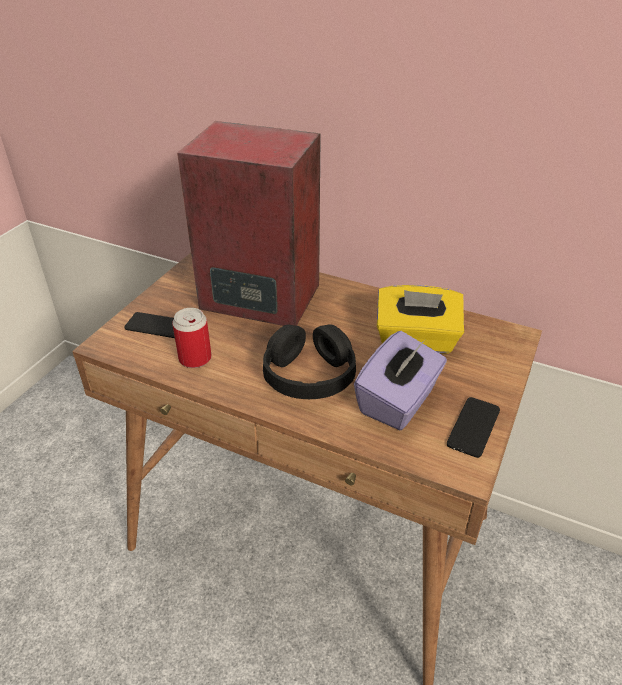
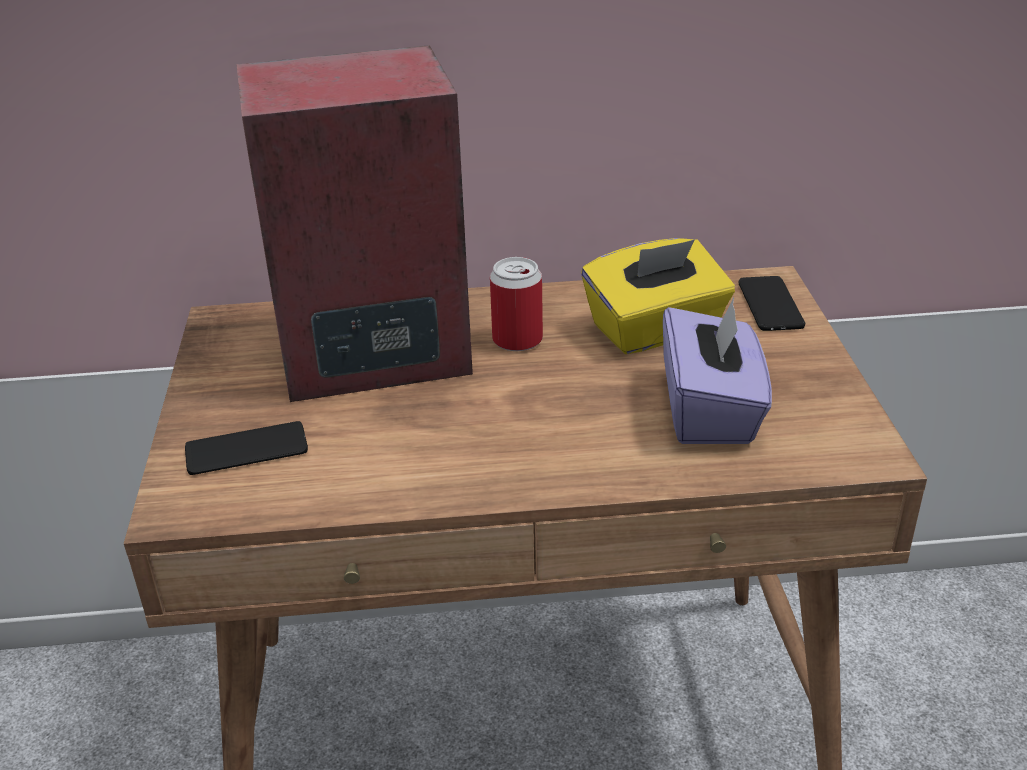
camera: 30 degrees left, 5 degrees down
can [172,308,211,368] -> can moved to [490,257,543,351]
black headphones [263,324,356,399] -> none
phone [447,397,500,458] -> phone moved to [738,276,805,331]

